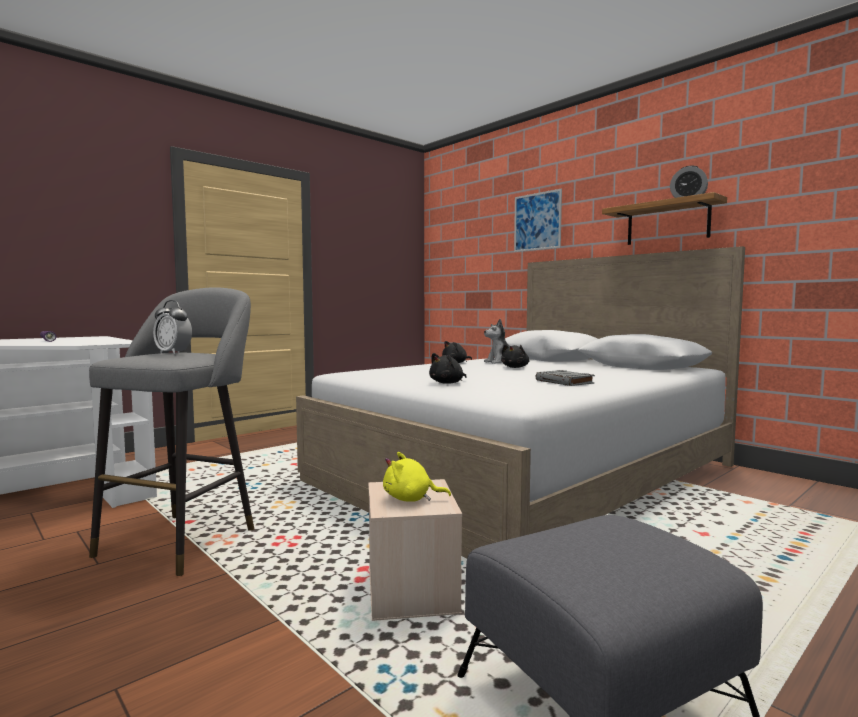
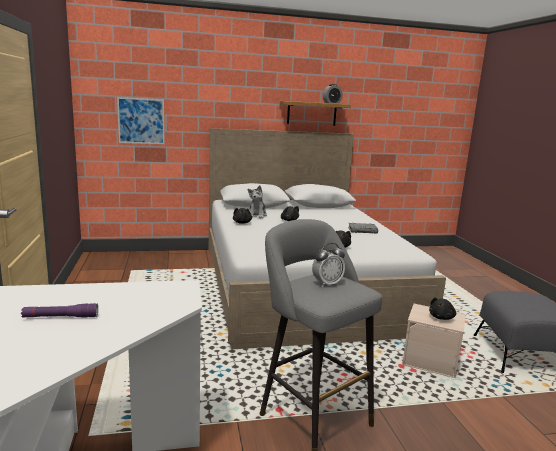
camera: 60 degrees left, 10 degrees up
yellow plush toy [383,452,451,502] -> black plush toy [429,297,456,320]
picture [514,189,562,252] -> picture moved to [117,97,165,144]

